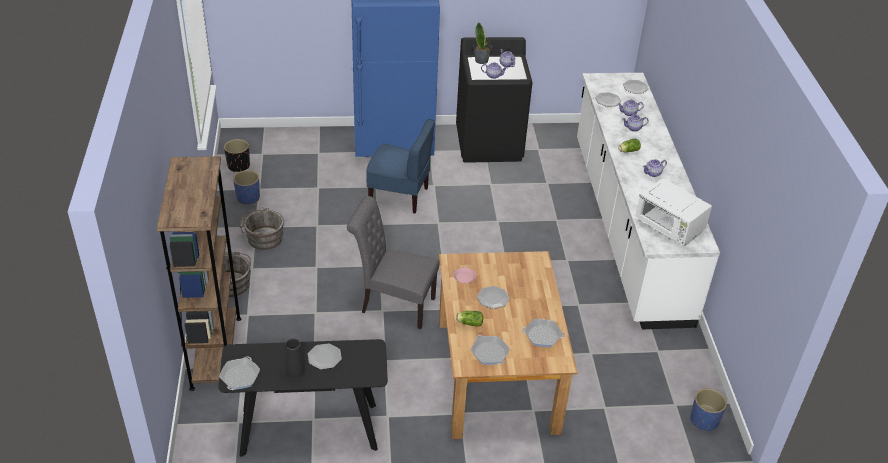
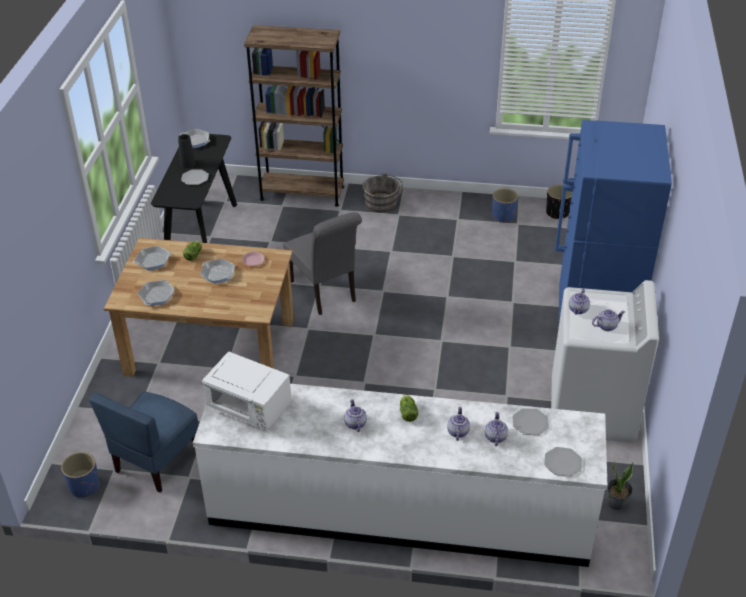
camera: 105 degrees right, 0 degrees up
grey bucket [240,207,284,250] -> none
grey chair [347,196,440,329] -> grey chair turned 120 degrees clockwise [283,212,362,315]
blue chair [366,119,435,214] -> blue chair moved to [89,392,199,493]
black washing machine [456,37,532,163] -> white washing machine [551,280,659,443]
potted plant [474,22,492,64] -> potted plant moved to [607,462,633,510]
plate [477,286,510,309] -> frying pan [200,258,235,284]
white microwave [635,178,712,246] -> white microwave turned 120 degrees counterclockwise [201,351,292,430]

